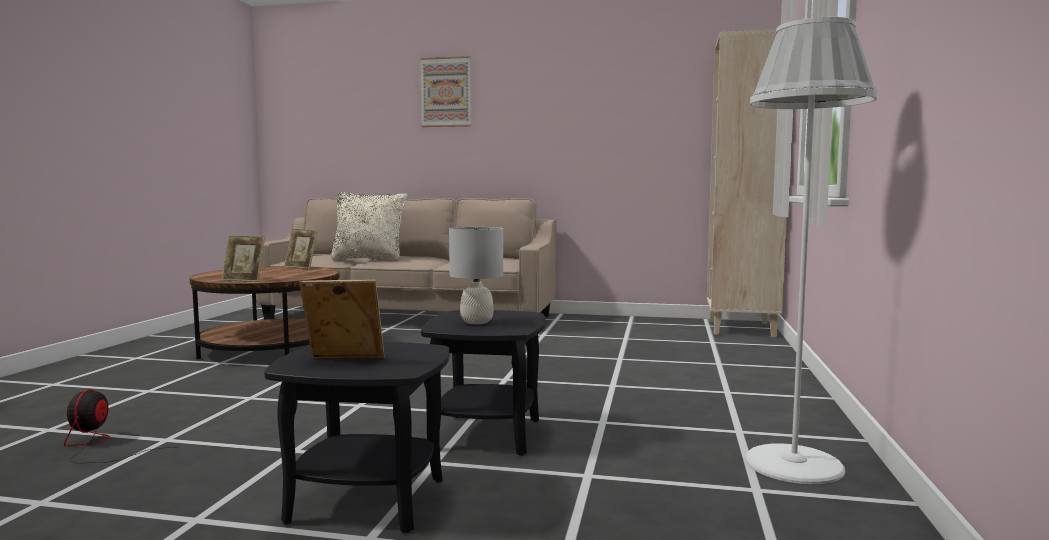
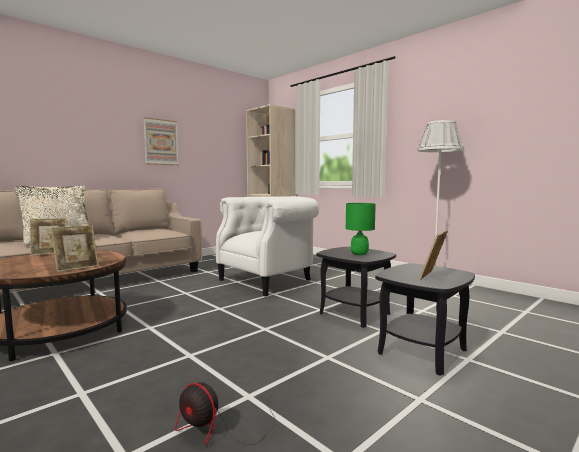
camera: 55 degrees left, 0 degrees up
picture [420,56,471,127] -> picture moved to [143,117,179,165]
grey table lamp [449,227,503,324] -> green table lamp [346,203,376,255]
none -> white armchair [216,196,319,297]

